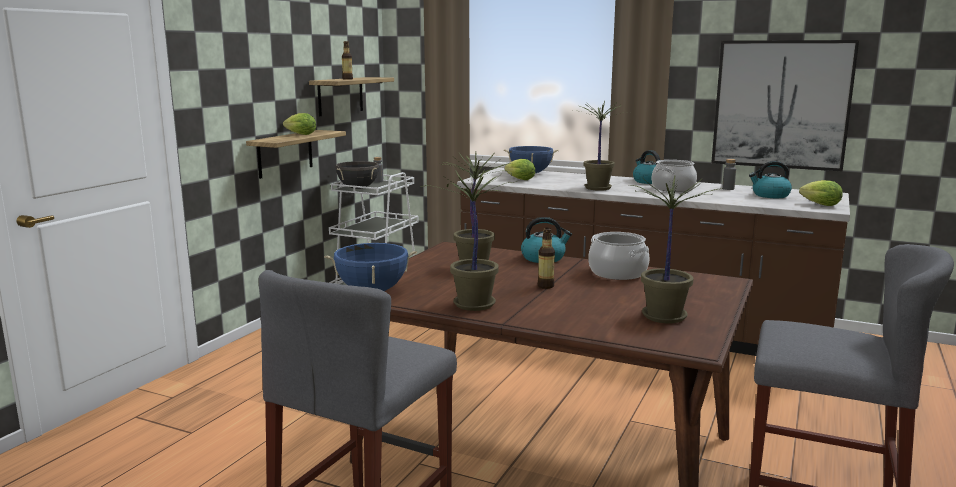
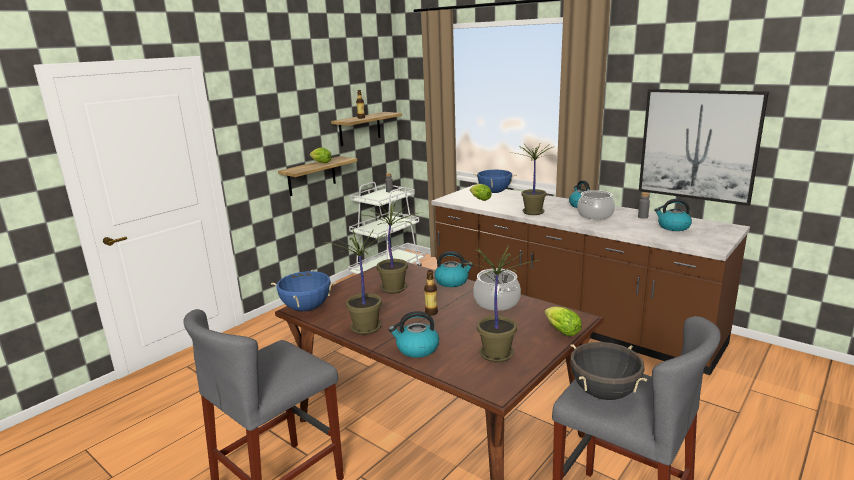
camera: 15 degrees right, 5 degrees up
black cooking pot [335,161,379,189] -> black cooking pot moved to [570,342,647,400]
lettuce [799,180,843,206] -> lettuce moved to [545,306,582,336]
none -> kettle [389,311,439,358]

